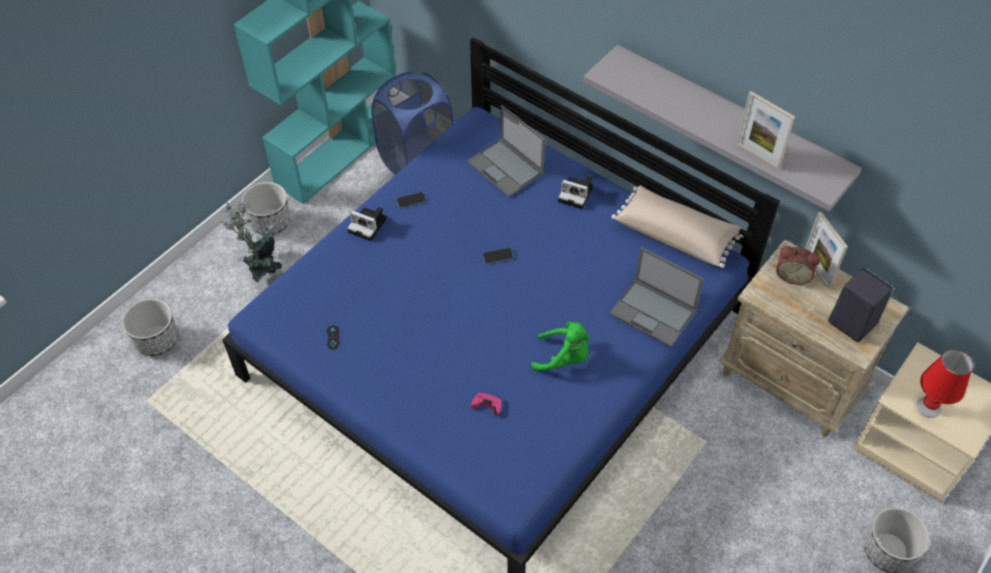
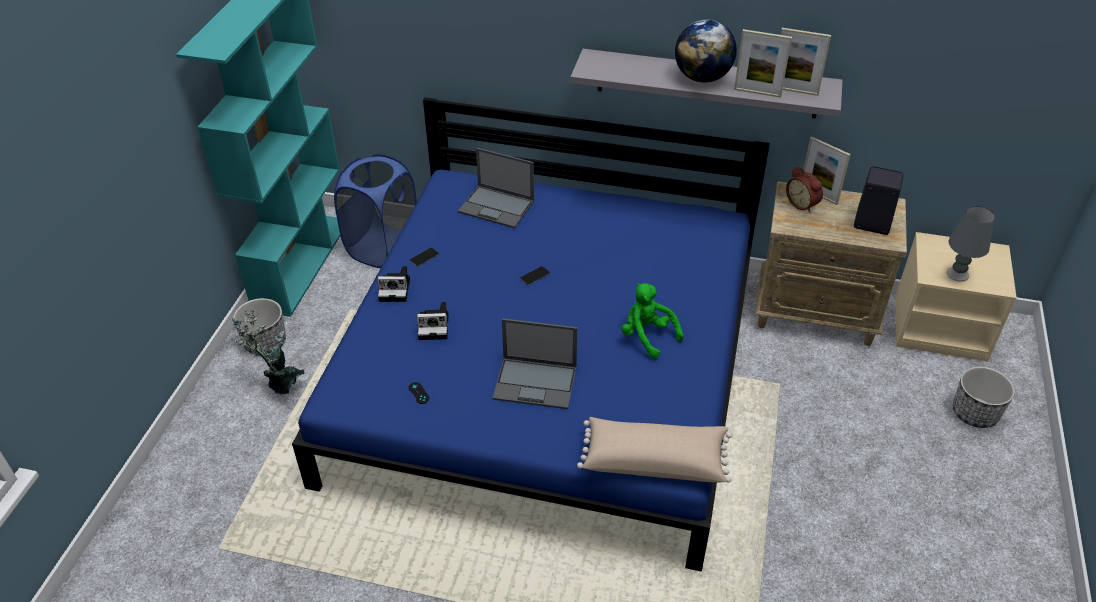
camera: 25 degrees left, 10 degrees down
planter [122,299,178,356] -> none
pink game controller [471,392,501,416] -> none
green plush toy [531,322,590,371] -> green plush toy turned 120 degrees counterclockwise [622,283,684,359]
camera [558,175,593,209] -> camera moved to [417,302,448,340]
laptop [609,247,704,347] -> laptop moved to [493,318,577,409]
beige pillow [612,185,744,268] -> beige pillow moved to [577,417,732,483]
alarm clock [776,246,821,285] -> alarm clock turned 60 degrees clockwise [786,167,823,213]
red table lamp [917,349,973,418] -> grey table lamp [947,206,995,282]
none -> globe [675,20,737,83]
none -> picture frame [780,28,831,96]

